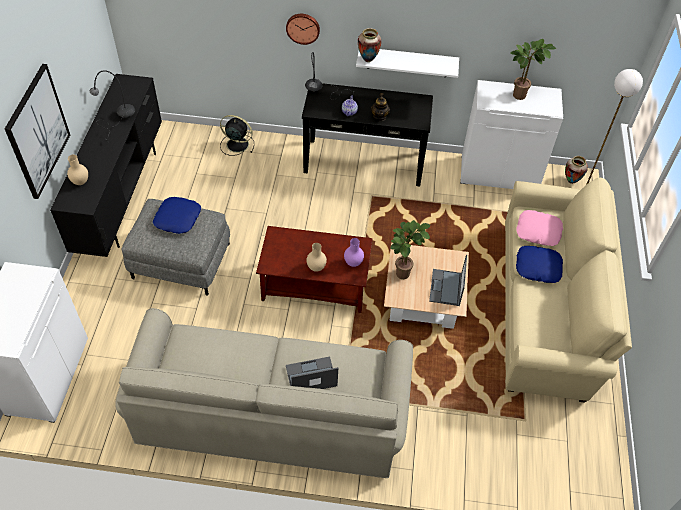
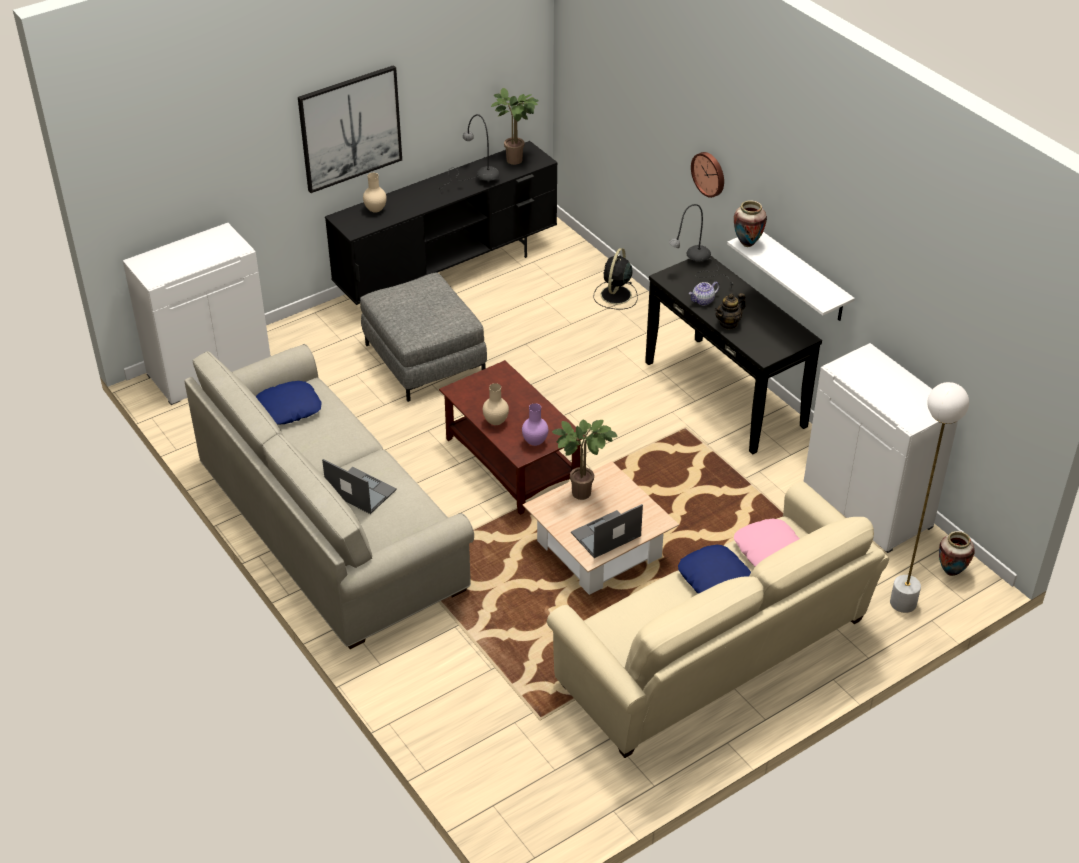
camera: 50 degrees right, 10 degrees down
blue pillow [153,197,201,234] -> blue pillow moved to [256,381,322,425]
black fan [220,115,254,156] -> black fan turned 135 degrees counterclockwise [593,248,638,310]
potted plant [510,39,556,100] -> potted plant moved to [491,88,539,165]

